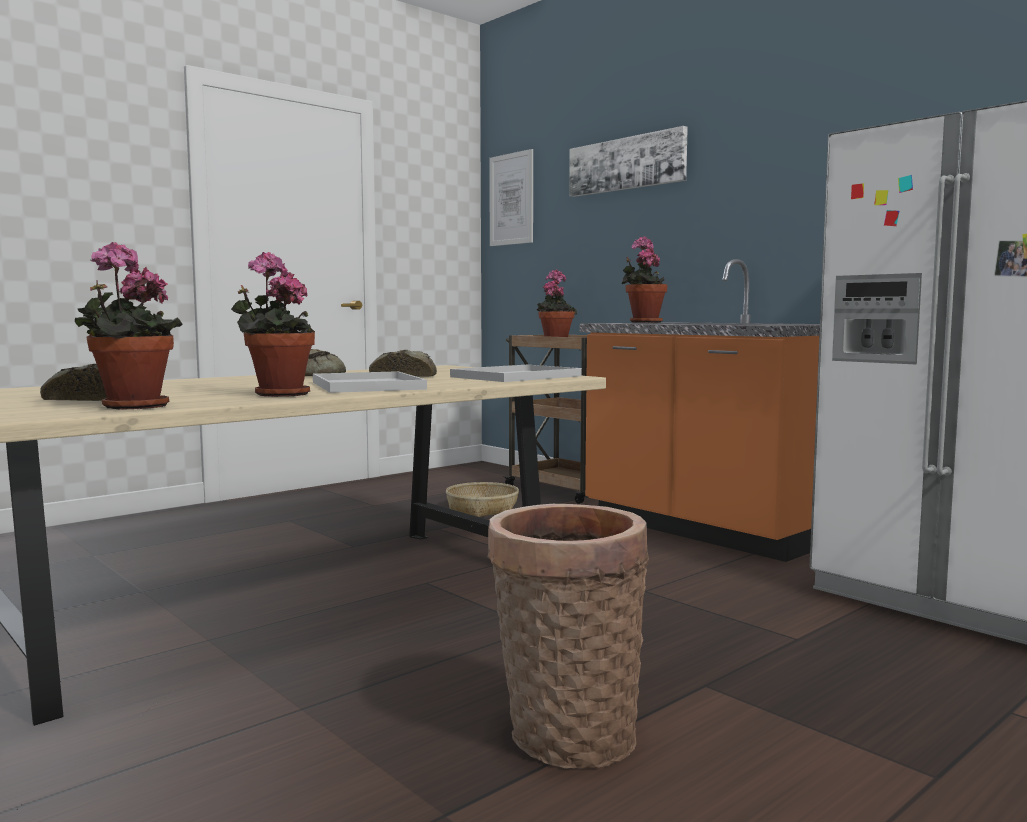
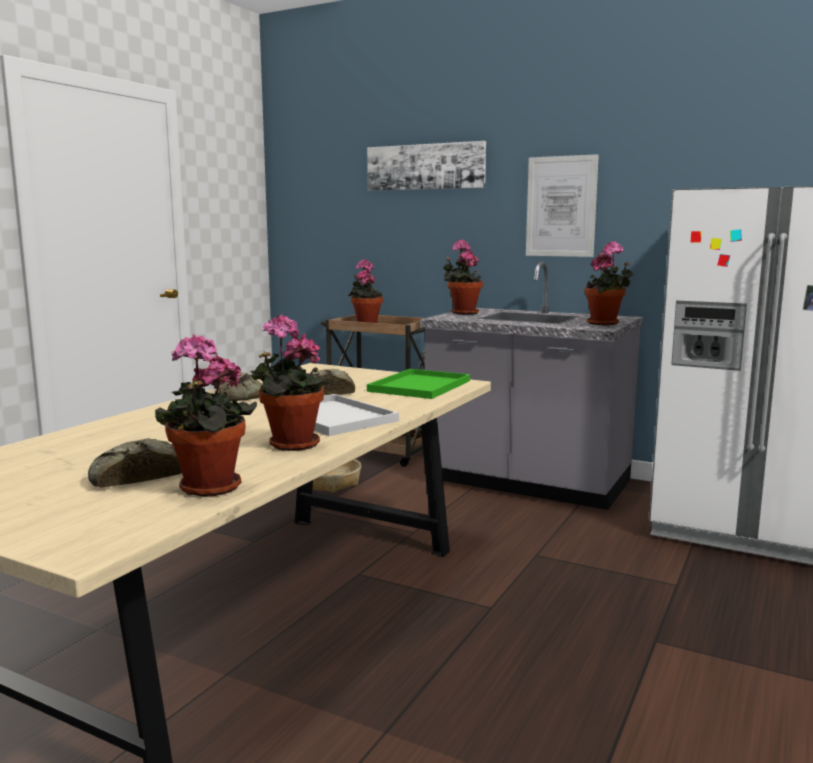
camera: 20 degrees left, 5 degrees up
white tray [450,365,582,382] -> green tray [367,369,470,399]
basket [488,504,649,769] -> none
picture [489,149,533,246] -> picture moved to [526,154,599,257]
orange counter [580,259,820,562] -> grey counter [420,262,643,510]
none -> potted plant [585,241,633,325]

